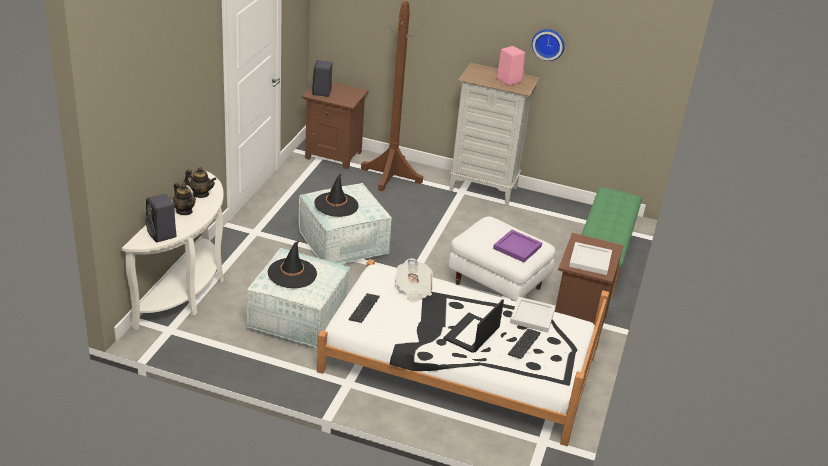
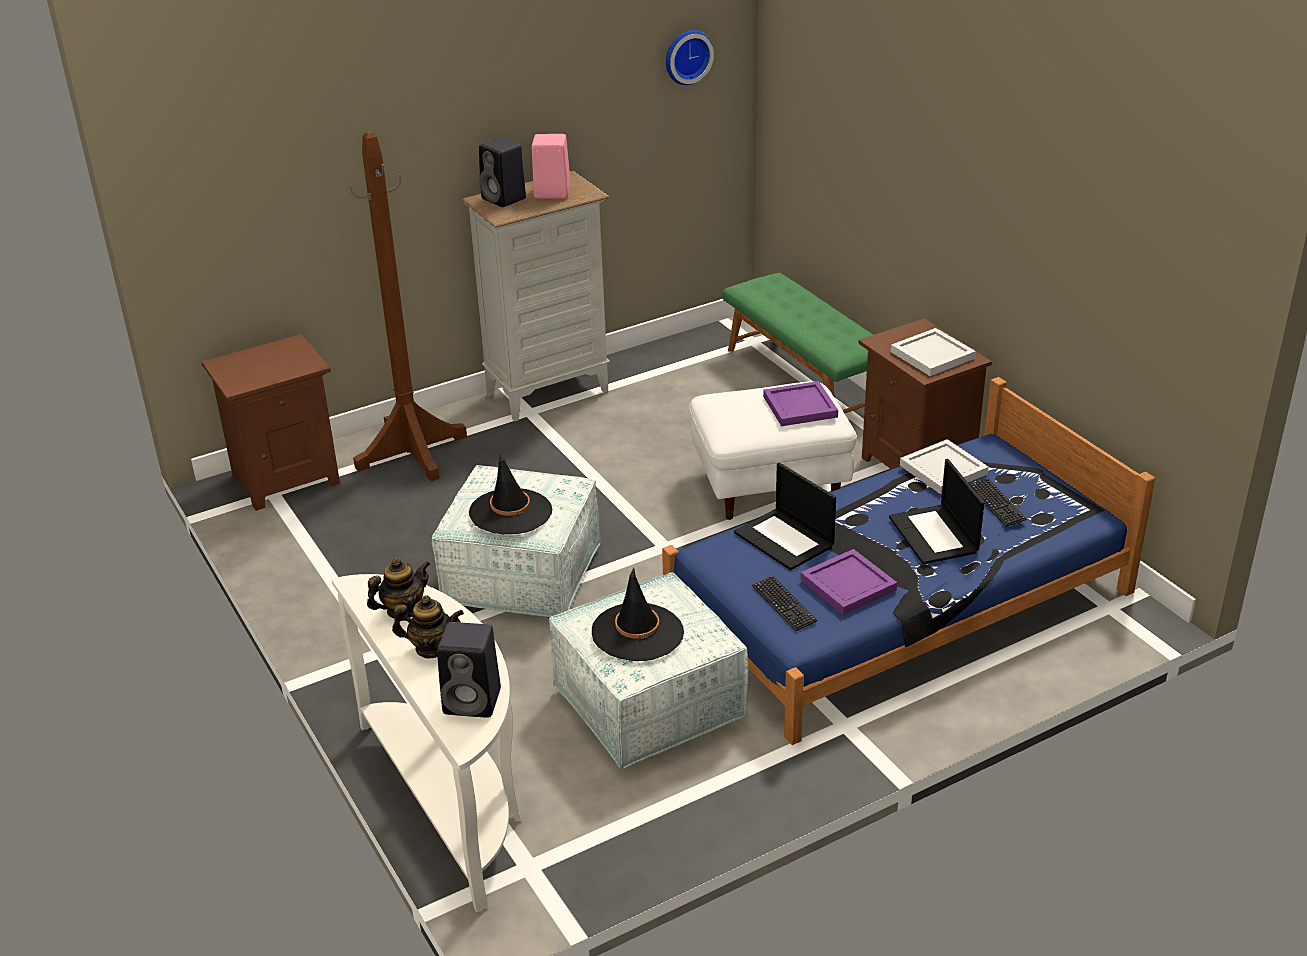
camera: 45 degrees left, 0 degrees up
black speaker [312,60,333,97] -> black speaker moved to [479,137,526,207]
white bed [317,259,610,446] -> blue bed [662,377,1155,745]
newspaper [395,258,433,303] -> laptop [734,462,836,570]
wall clock [532,29,565,61] -> wall clock moved to [666,30,714,85]
none -> purple tray [800,549,897,615]

